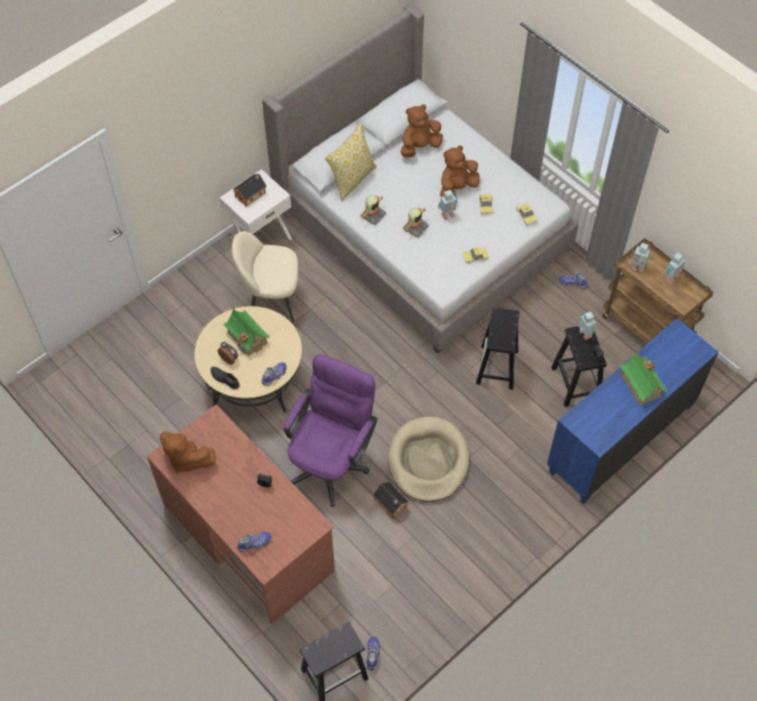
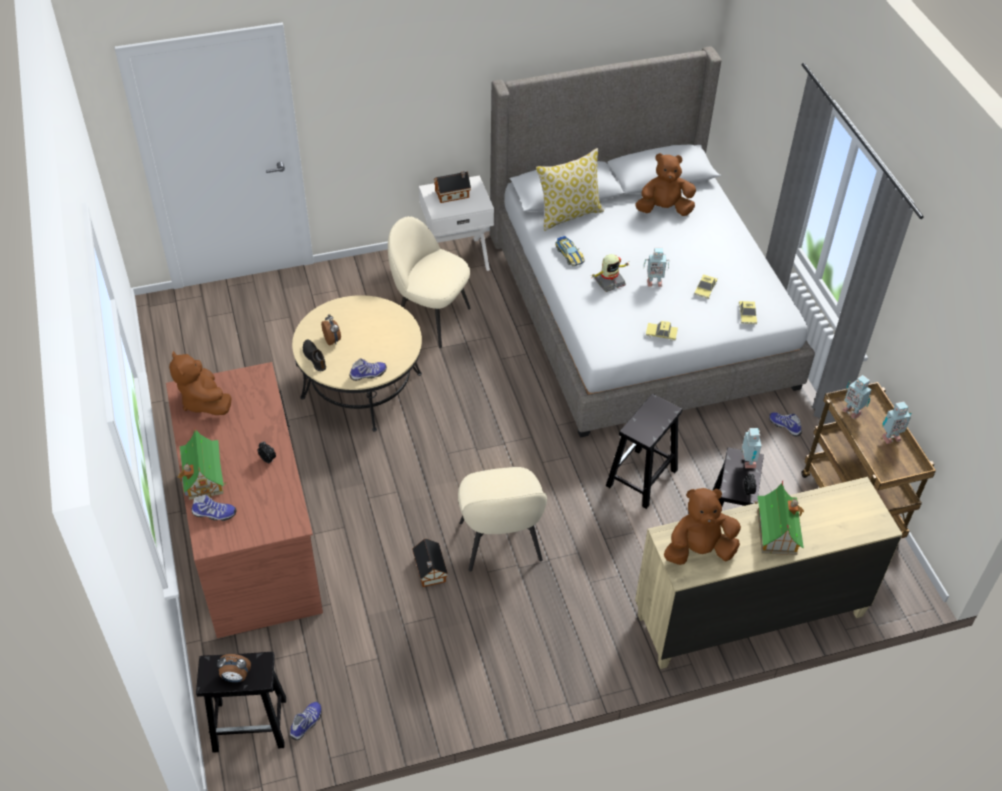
camera: 25 degrees right, 10 degrees down
toy house [223,307,270,356] -> toy house moved to [178,427,226,500]
purple office chair [284,354,377,507] -> none
toy robot [360,195,386,225] -> toy car [555,236,585,266]
beige dog bed [388,416,469,502] -> beige chair [458,467,547,572]
brown plush toy [440,146,480,197] -> brown plush toy moved to [664,488,741,565]
blue dresser [547,318,719,504] -> beige dresser [635,477,903,669]
none -> alarm clock [217,654,251,682]

